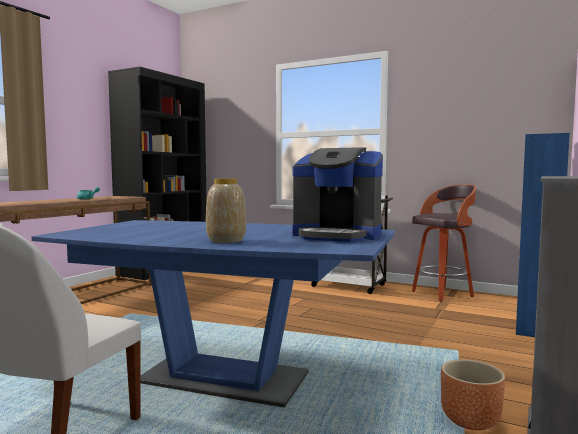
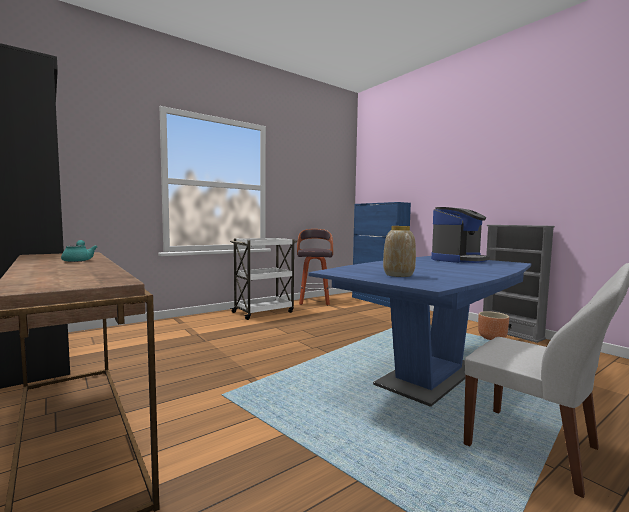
camera: 65 degrees left, 0 degrees up
vase [206,179,246,243] -> vase moved to [383,226,416,277]

